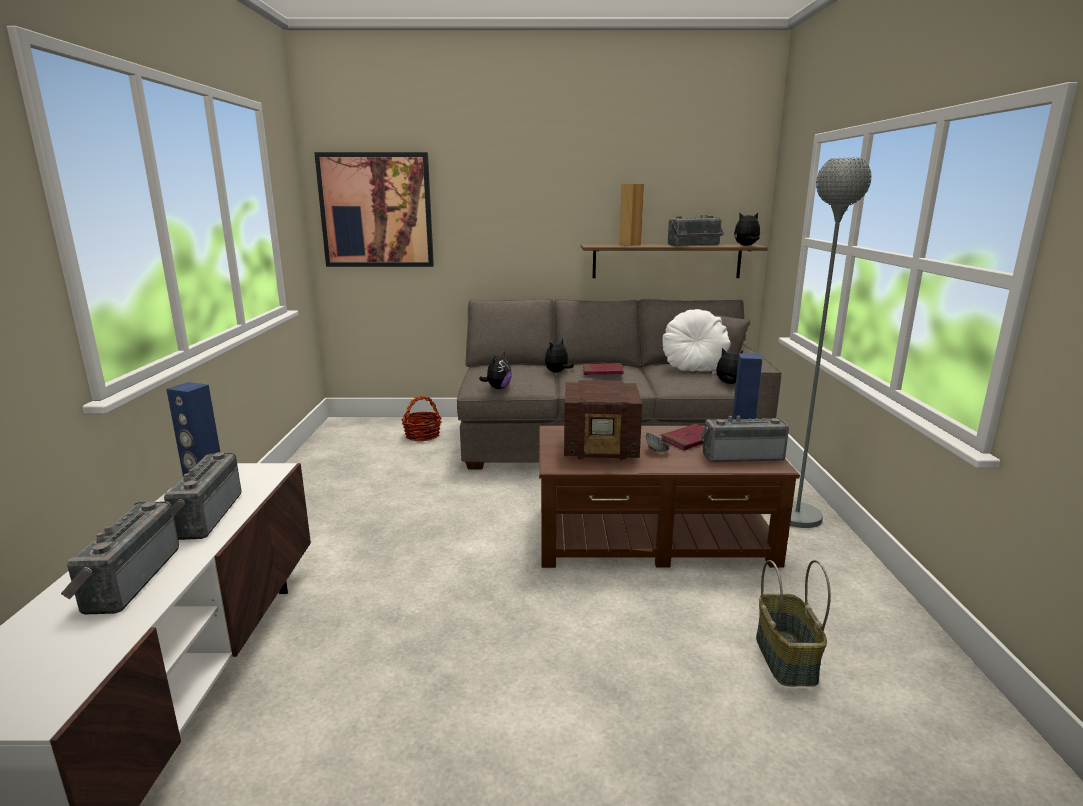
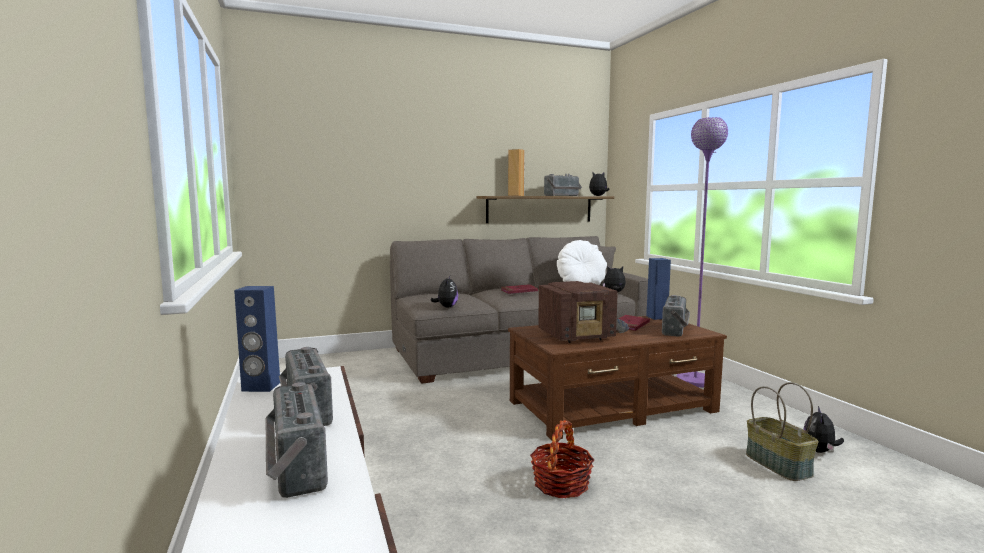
camera: 20 degrees left, 10 degrees down
picture [314,152,434,267] -> none
basket [401,396,442,441] -> basket moved to [530,420,594,498]
plush toy [545,338,574,373] -> plush toy moved to [804,406,844,453]
radio [700,416,789,462] -> radio turned 135 degrees clockwise [662,295,690,337]
grey floor lamp [790,158,872,528] -> purple floor lamp [676,117,728,388]

